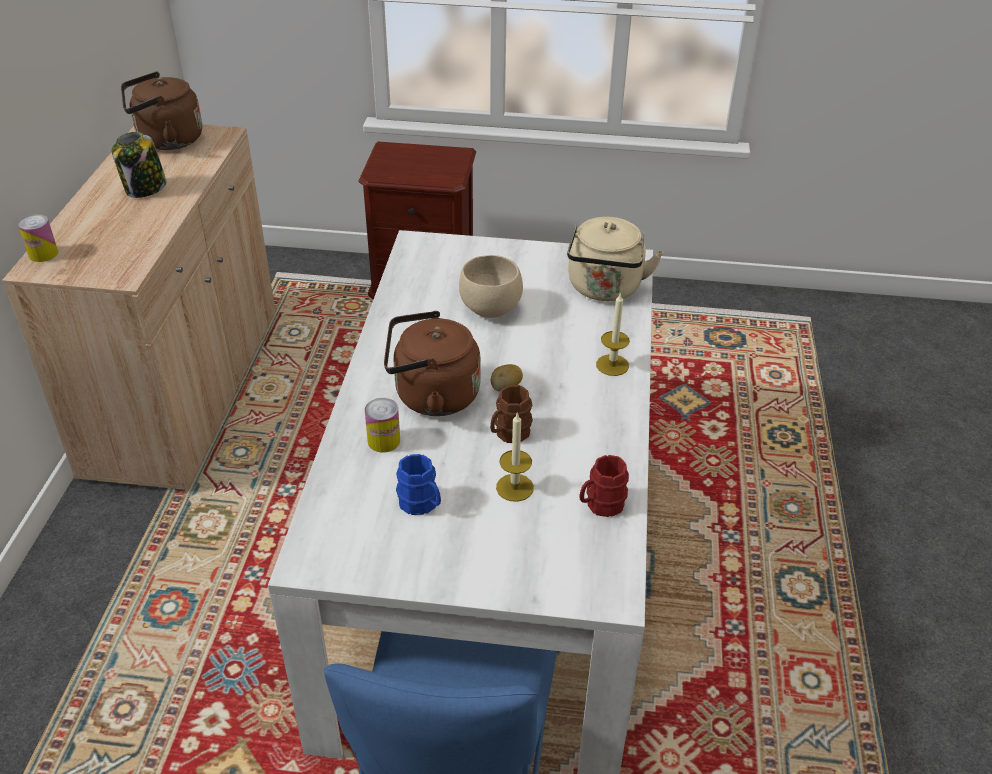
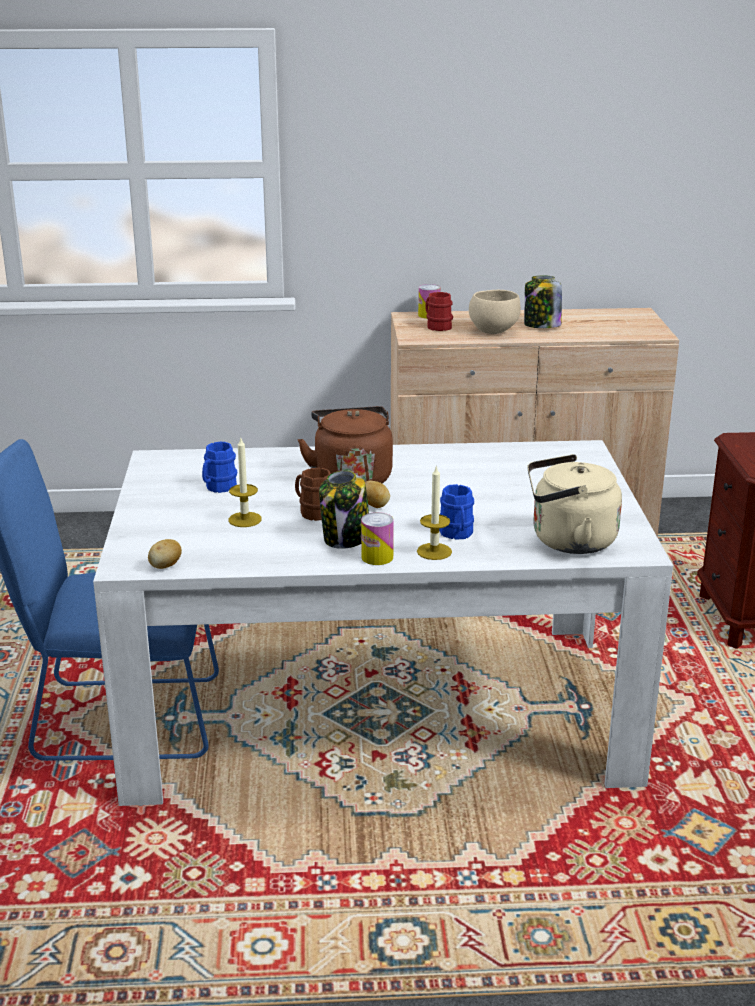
camera: 80 degrees right, 15 degrees down
brown kettle [121,72,202,150] -> none
can [365,398,400,452] -> can moved to [361,512,394,565]
beige bowl [459,255,523,318] -> beige bowl moved to [469,290,521,334]
red mug [579,455,629,517] -> red mug moved to [425,292,453,331]
none -> potato [148,539,182,569]
none -> jar [319,470,369,549]
none -> blue mug [439,484,474,540]

